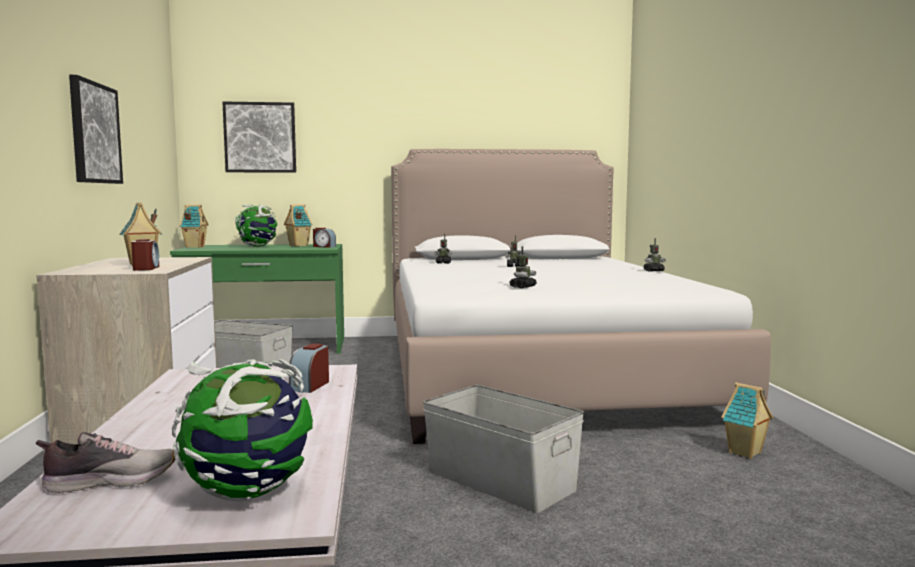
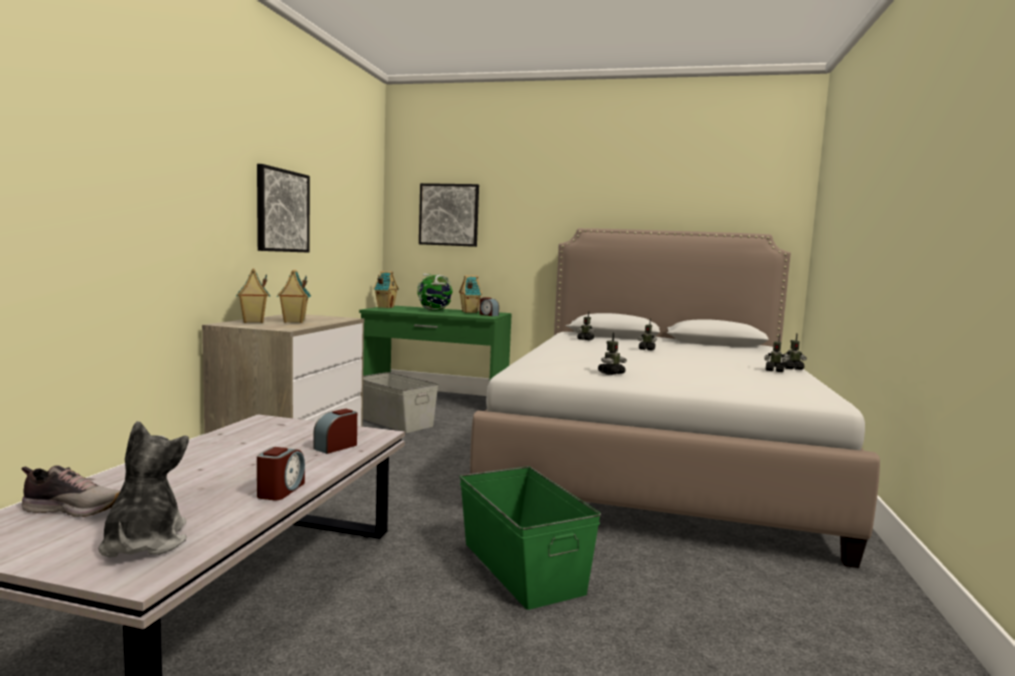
camera: 20 degrees right, 0 degrees up
alarm clock [131,239,159,271] -> alarm clock moved to [257,447,305,500]
globe [172,359,313,502] -> plush toy [98,421,189,558]
grey storage box [423,385,584,513] -> green storage box [460,466,601,610]
toy house [721,382,773,459] -> toy house moved to [236,268,270,323]
none -> toy robot [764,334,787,372]

